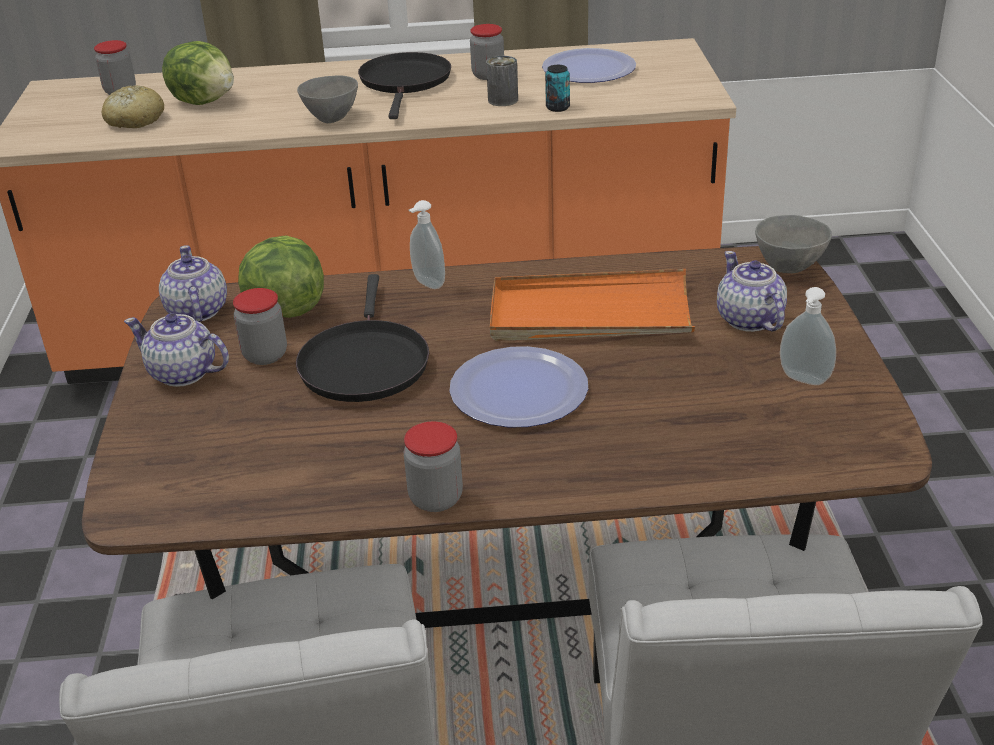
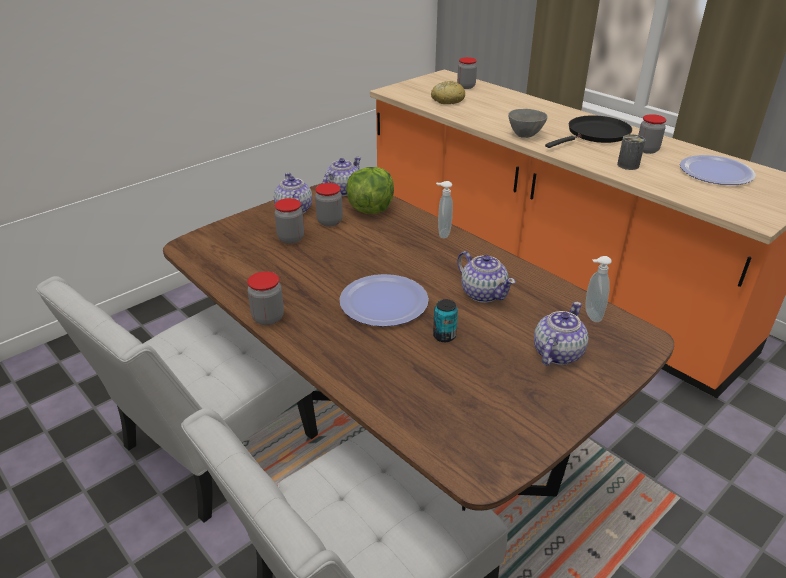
camera: 50 degrees right, 0 degrees up
lettuce [162,41,234,105] -> none
black frying pan [296,274,429,402] -> none
orange tray [490,269,695,341] -> teapot [457,251,516,303]
can [545,65,570,112] -> can moved to [433,299,458,342]
grey bowl [755,215,832,273] -> none
soap dispenser [780,287,836,385] -> soap dispenser moved to [586,256,612,322]
none -> jar [275,198,304,244]

